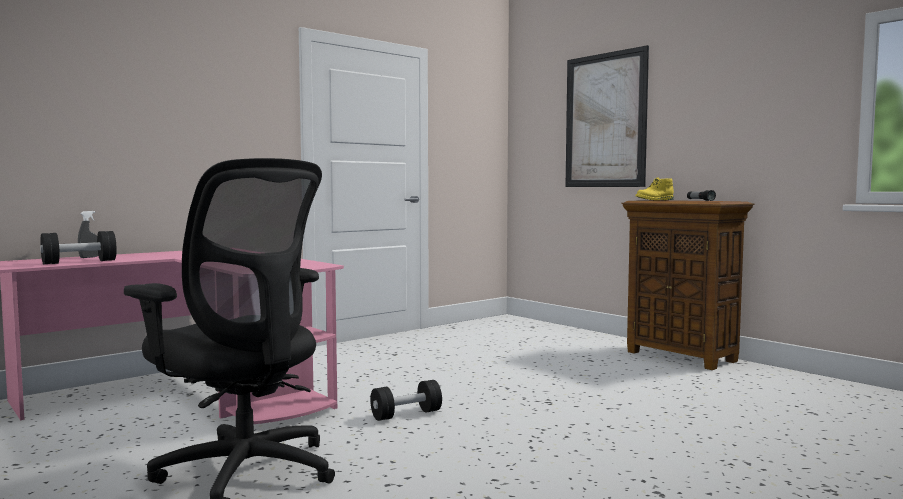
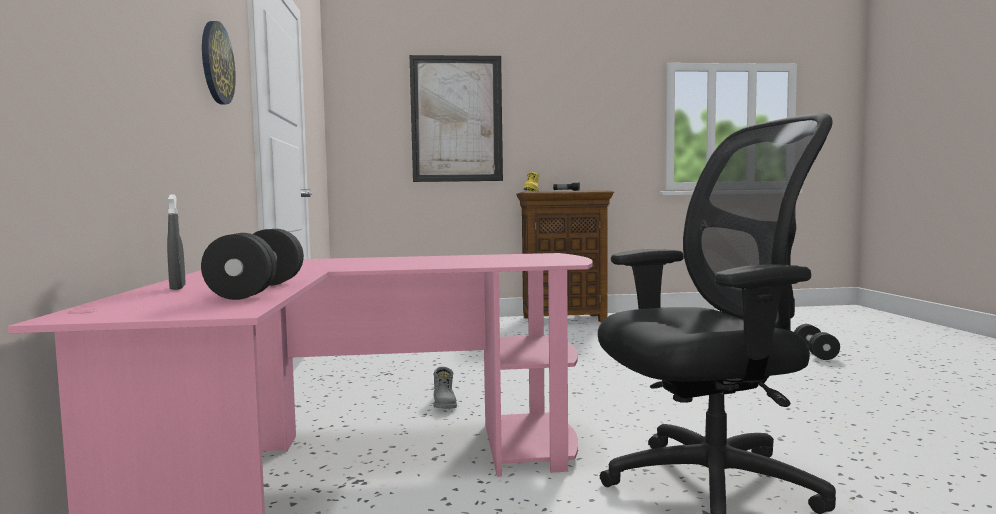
camera: 55 degrees left, 0 degrees up
black dumbbell [370,380,442,421] -> black dumbbell moved to [794,324,840,360]
none -> wall clock [202,21,236,104]
none -> grey boot [433,367,457,409]

